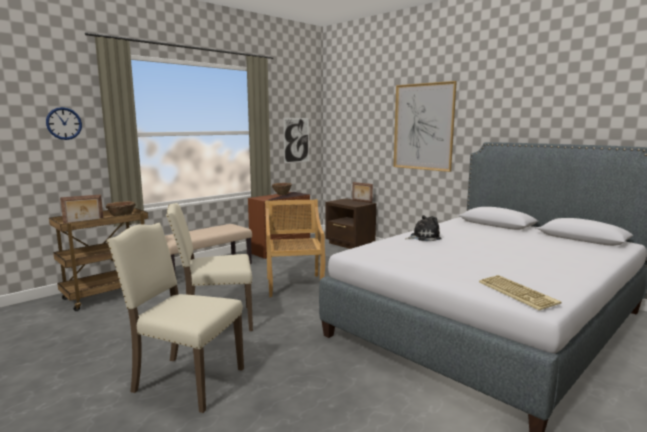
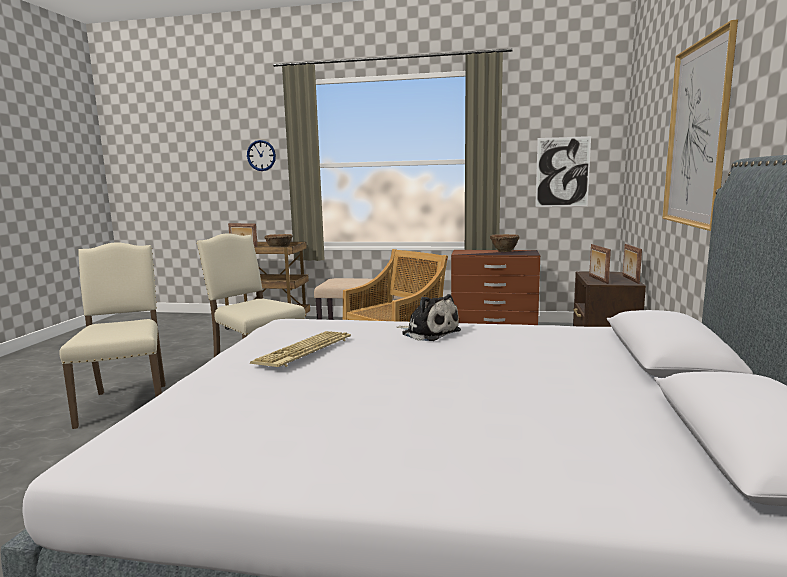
camera: 55 degrees right, 0 degrees up
keyboard [479,275,562,310] -> keyboard moved to [250,331,351,367]
none -> picture frame [589,244,611,284]

